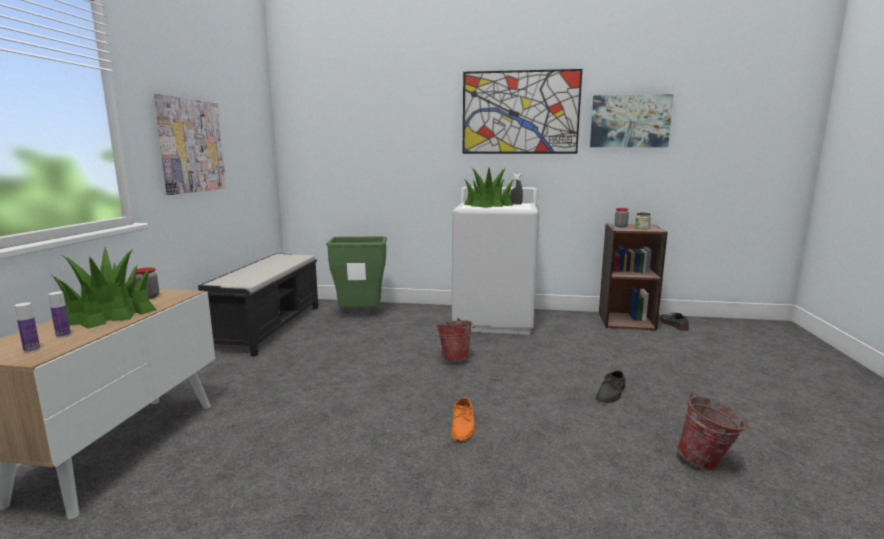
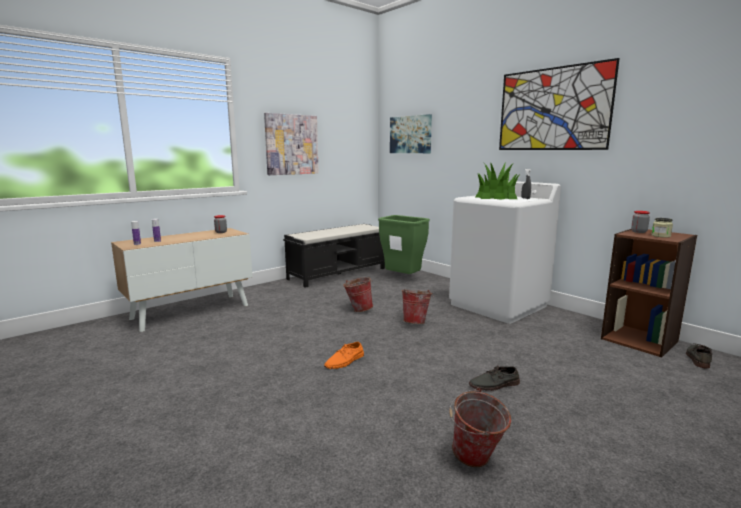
camera: 40 degrees right, 0 degrees up
potted plant [51,247,157,329] -> none
picture [590,94,673,147] -> picture moved to [390,114,432,153]
none -> bucket [343,277,373,312]

